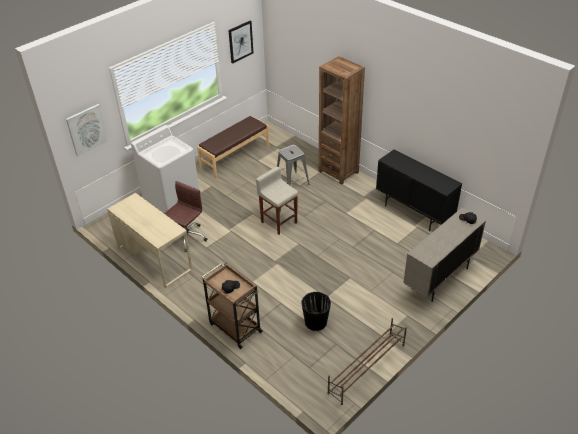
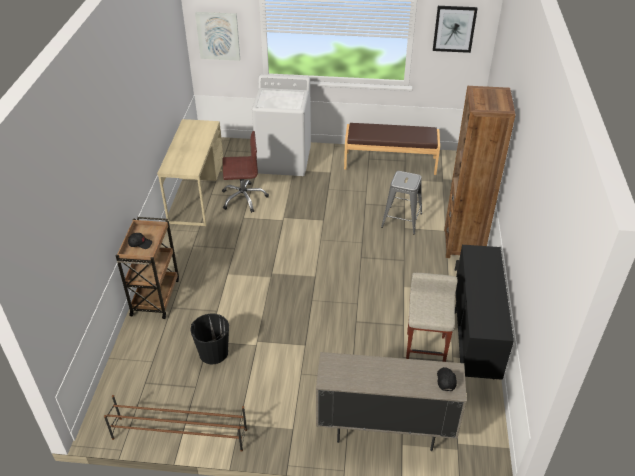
camera: 50 degrees right, 0 degrees up
beige stool [256,167,298,235] -> beige stool moved to [406,273,457,362]

